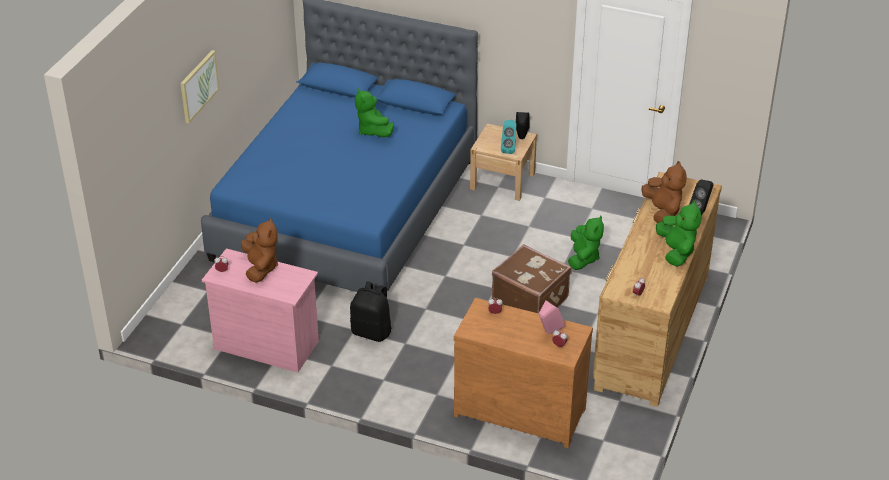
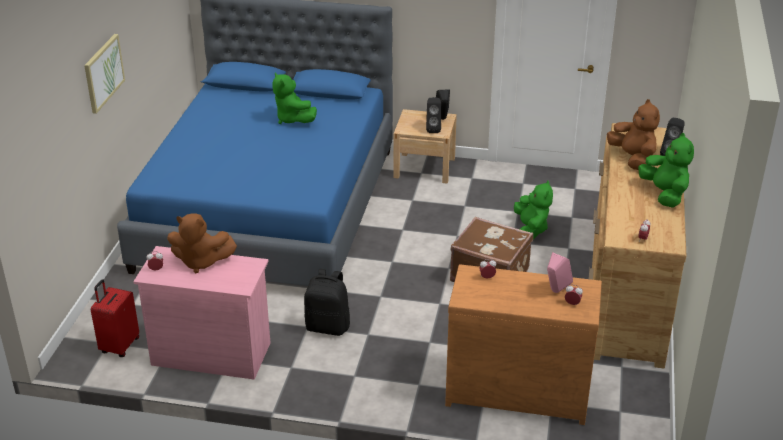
camera: 10 degrees left, 5 degrees down
brown plush toy [241,218,278,283] -> brown plush toy turned 120 degrees clockwise [167,214,237,273]
turquoise speaker [501,120,516,154] -> black speaker [426,97,441,133]
none -> red suitcase [91,279,139,357]

